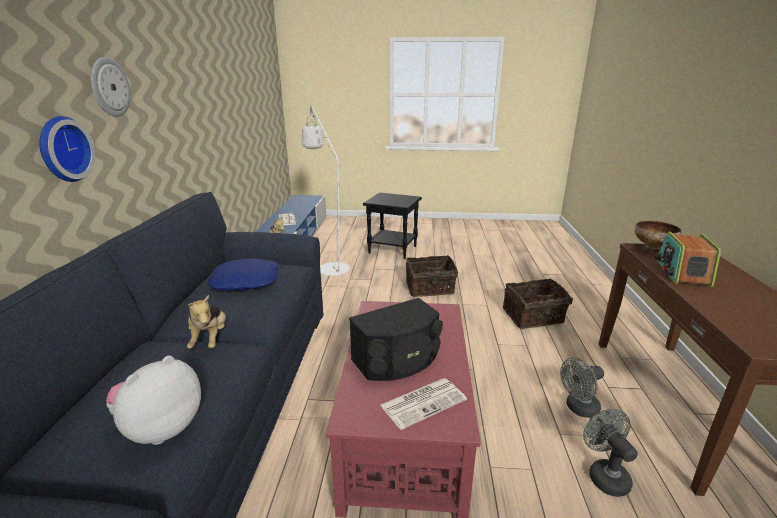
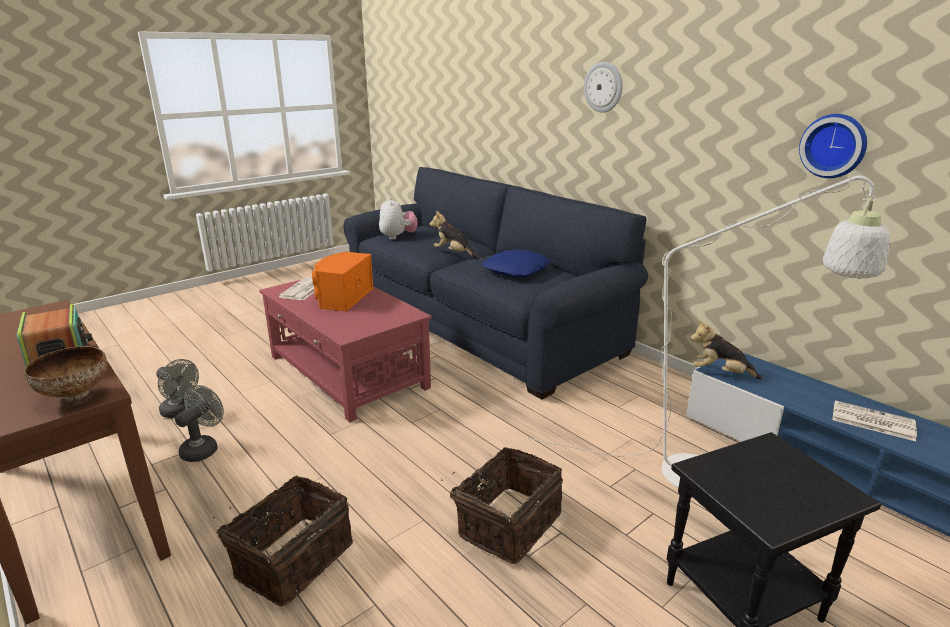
camera: 135 degrees right, 0 degrees up
wall clock [39,116,95,182] -> wall clock moved to [799,114,867,178]
black speaker [349,298,443,381] -> orange speaker [312,252,374,311]

